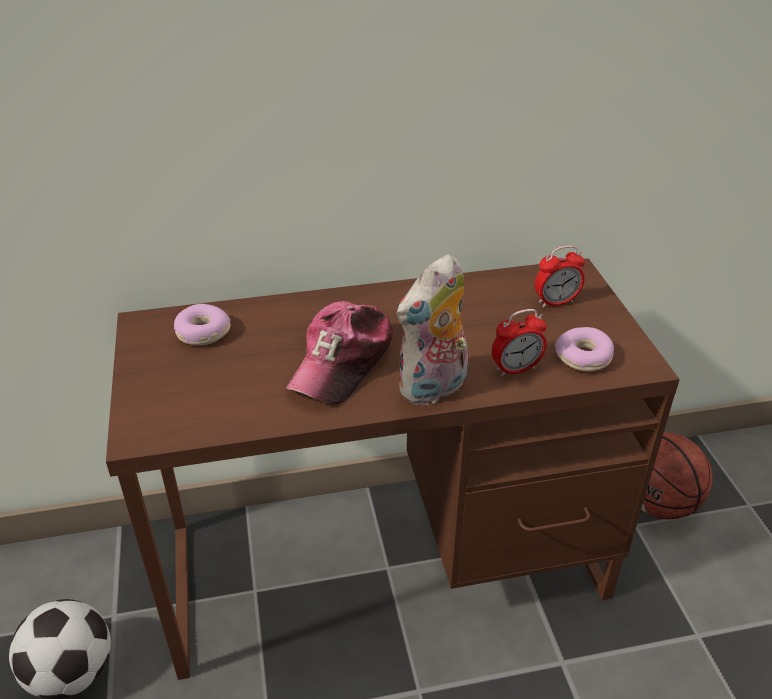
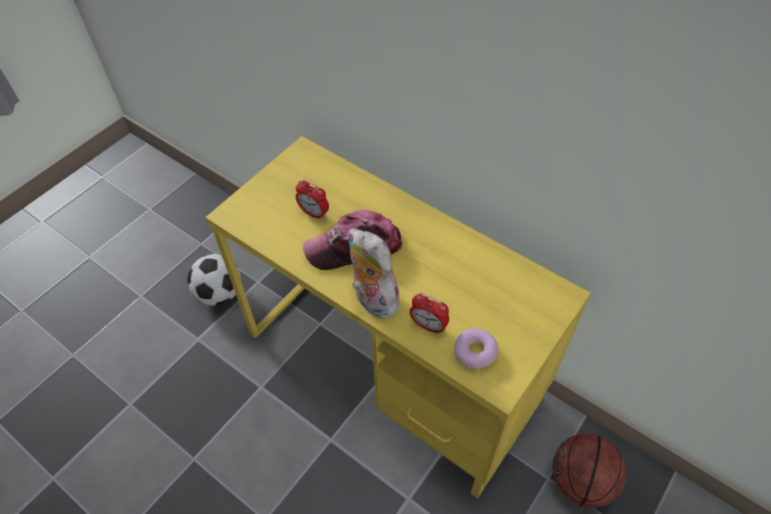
camera: 50 degrees right, 15 degrees up
brown desk [106,258,680,680] -> yellow desk [205,136,591,498]
donut [174,304,231,346] -> none
plush toy [397,254,468,405] -> plush toy turned 45 degrees clockwise [349,229,400,319]
alarm clock [535,245,585,308] -> alarm clock moved to [296,180,329,220]

